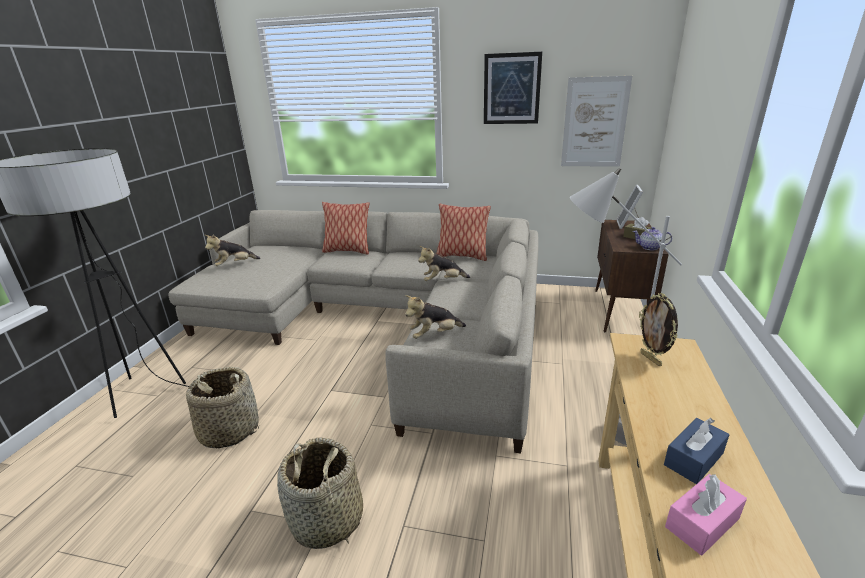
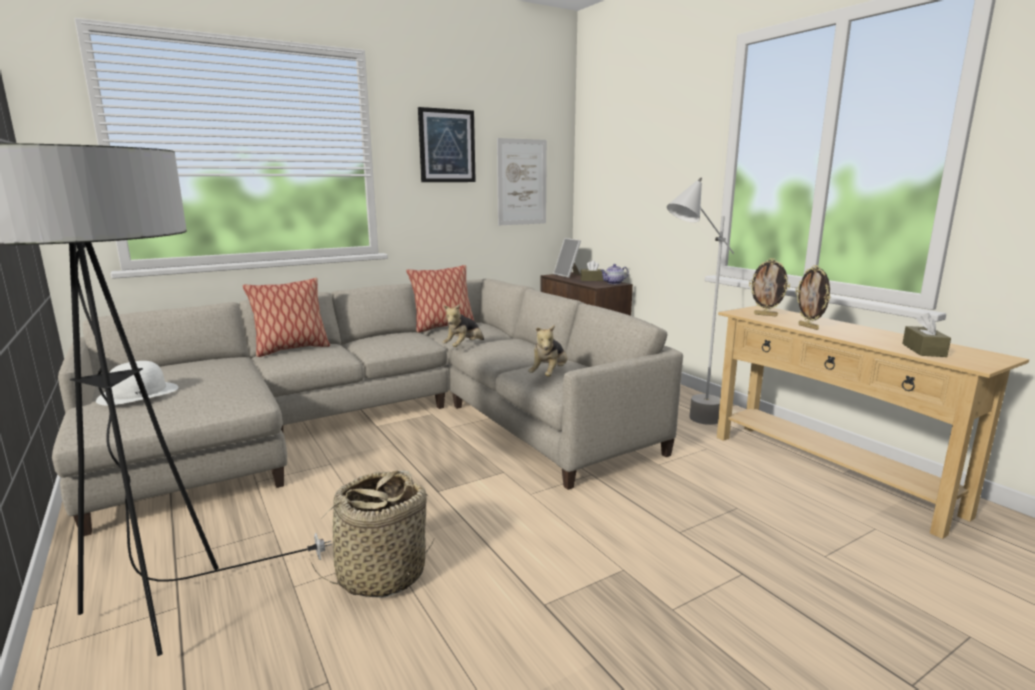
camera: 45 degrees left, 10 degrees down
plush toy [205,234,261,266] -> white hat [96,361,179,405]
basket [277,437,363,549] -> none
blue tissue box [664,418,730,484] -> none
pink tissue box [665,474,747,555] -> brown tissue box [902,313,951,357]
none -> picture frame [795,265,831,330]

